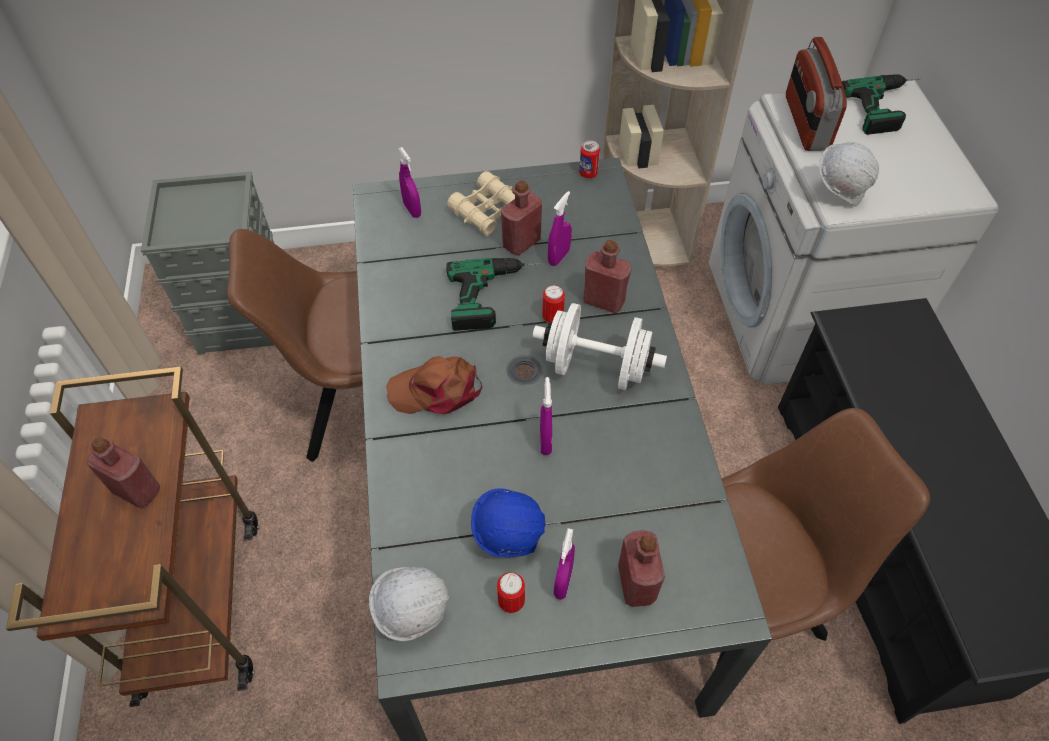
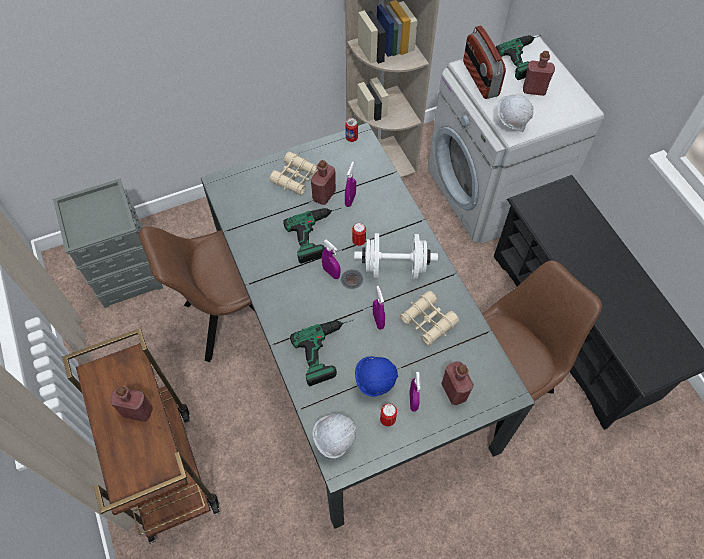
camera: 15 degrees left, 5 degrees up
brown cap [386,356,482,414] -> none
purple spray bottle [398,147,421,218] -> purple spray bottle moved to [322,240,340,279]
red bottle [583,240,631,313] -> red bottle moved to [523,51,555,96]
none -> power drill [290,319,354,387]
none -> beige binoculars [400,291,459,346]

